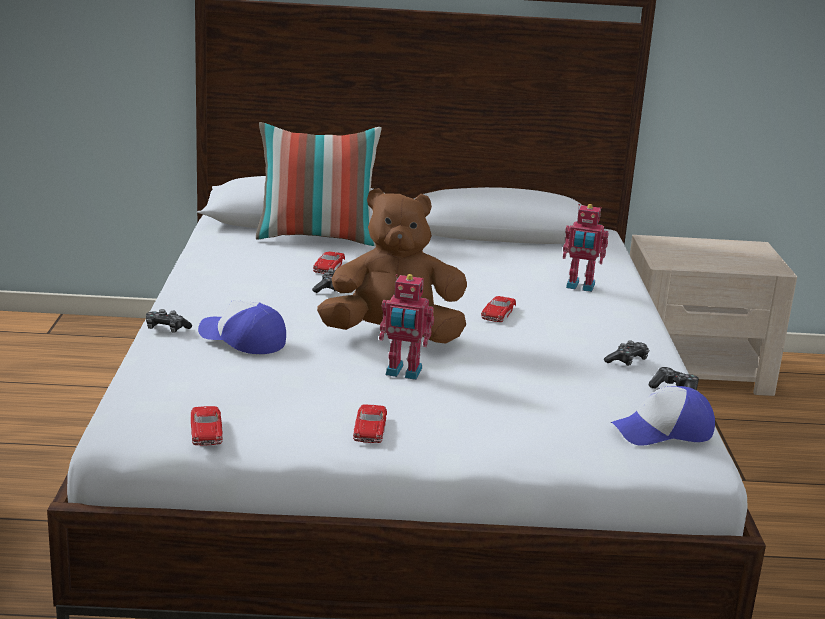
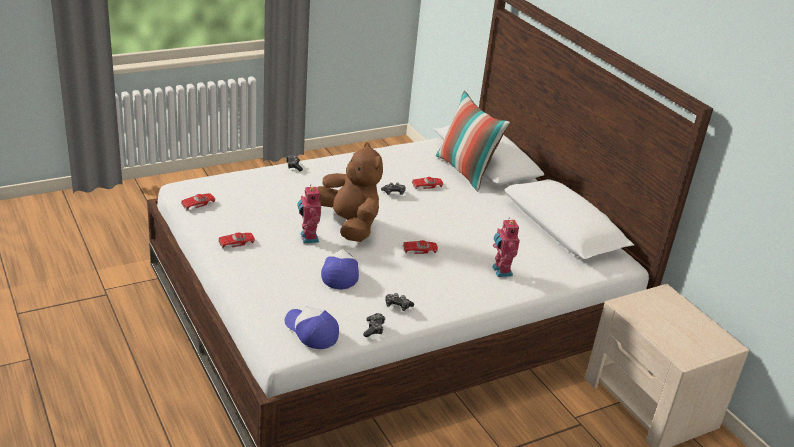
camera: 60 degrees right, 10 degrees up
cap [198,300,286,354] -> cap moved to [321,249,359,289]

